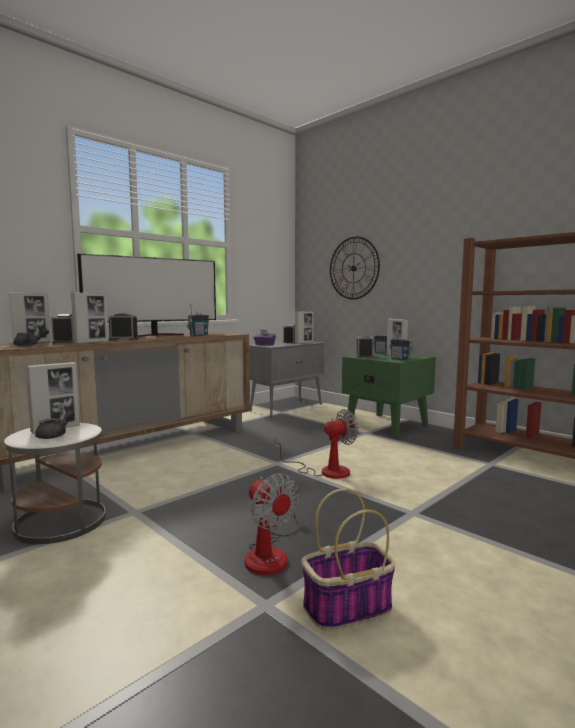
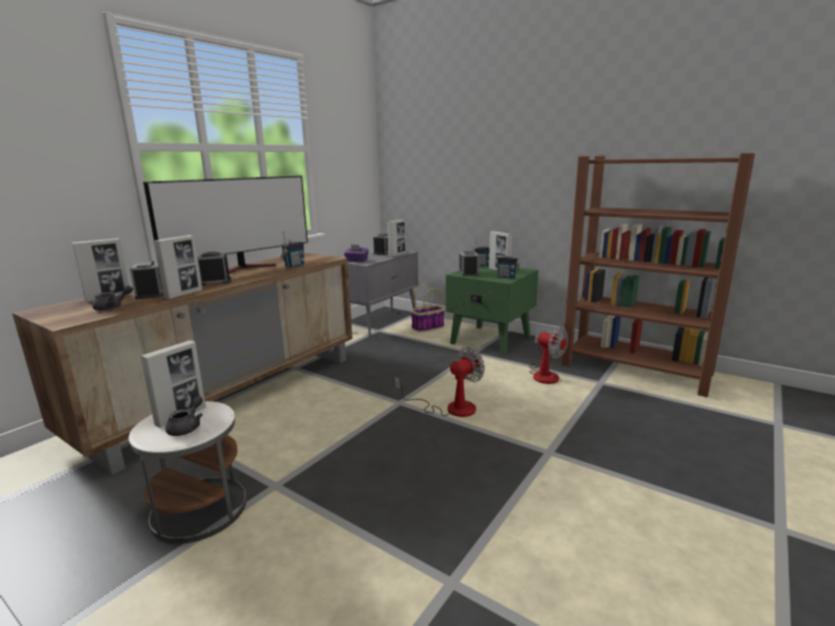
camera: 10 degrees left, 10 degrees up
fan [245,473,299,575] -> fan moved to [529,327,568,384]
basket [301,489,396,630] -> basket moved to [410,284,445,332]
wall clock [330,236,380,300] -> none

